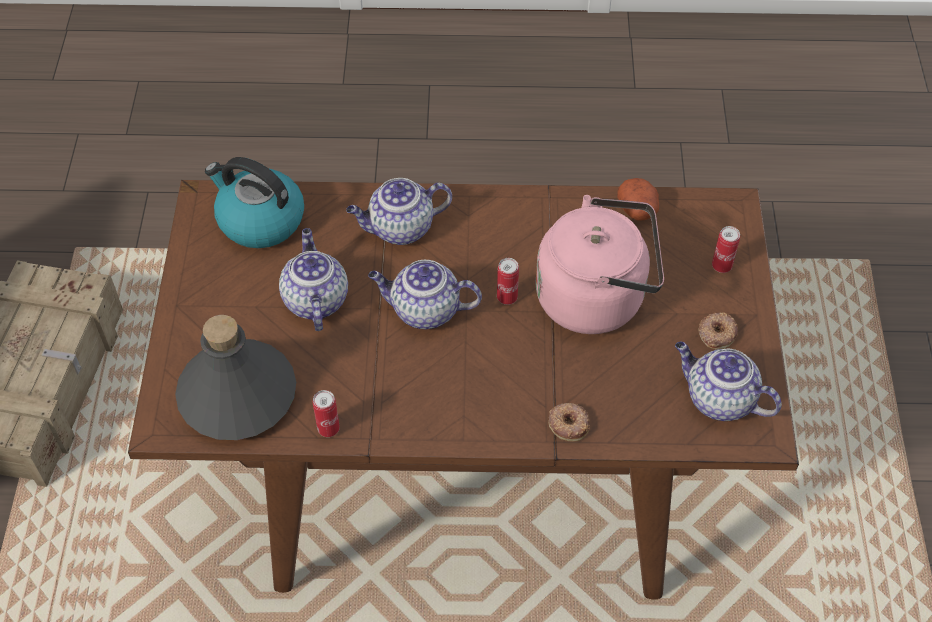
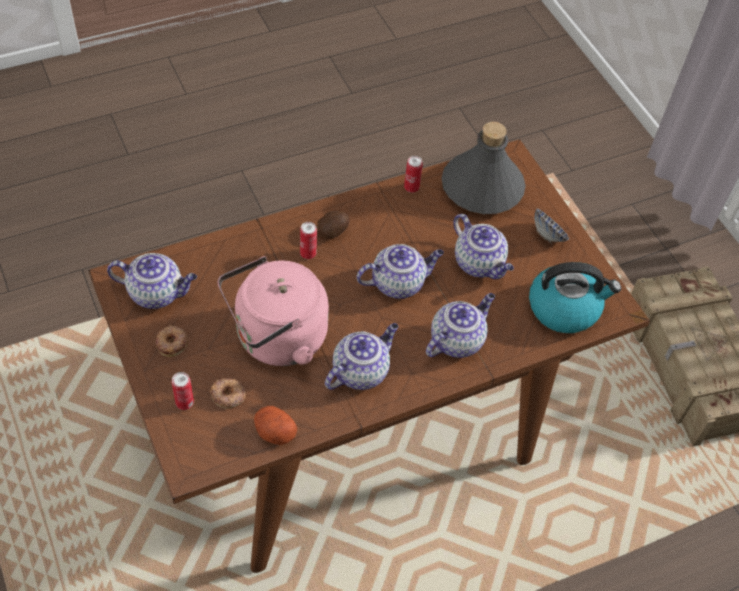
camera: 150 degrees right, 0 degrees up
can [497,258,519,305] -> can moved to [300,222,317,259]
donut [549,403,590,441] -> donut moved to [210,377,246,409]
none -> potato [317,211,350,239]
none -> teapot [325,323,398,390]
none -> bowl [535,208,569,244]

